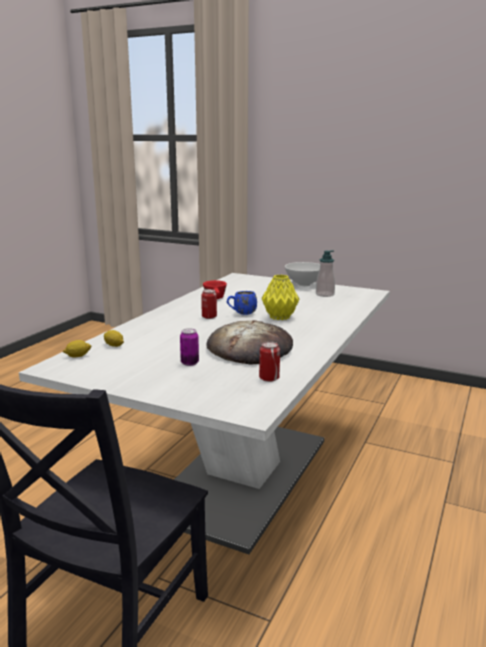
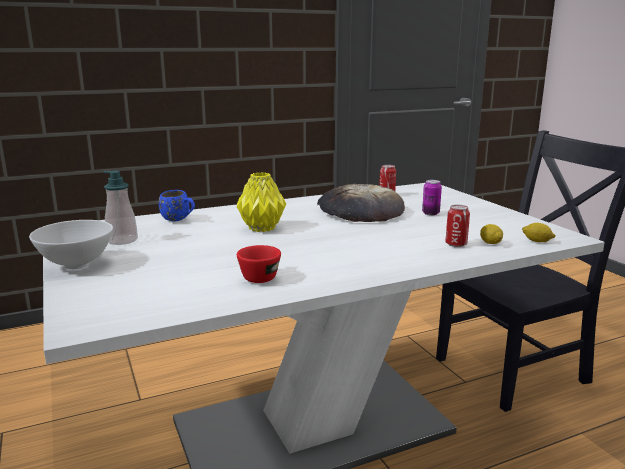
camera: 140 degrees left, 0 degrees up
can [201,289,217,319] -> can moved to [445,205,470,247]
blue mug [226,291,257,315] -> blue mug moved to [159,190,195,222]

